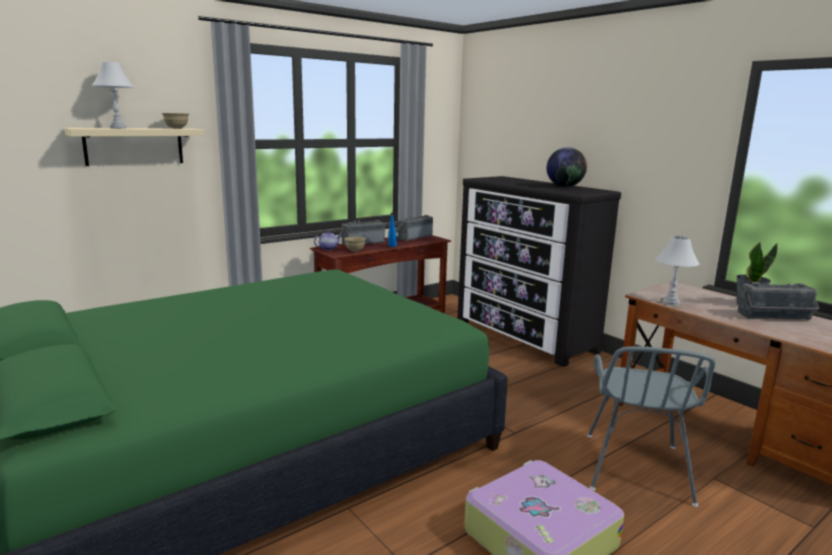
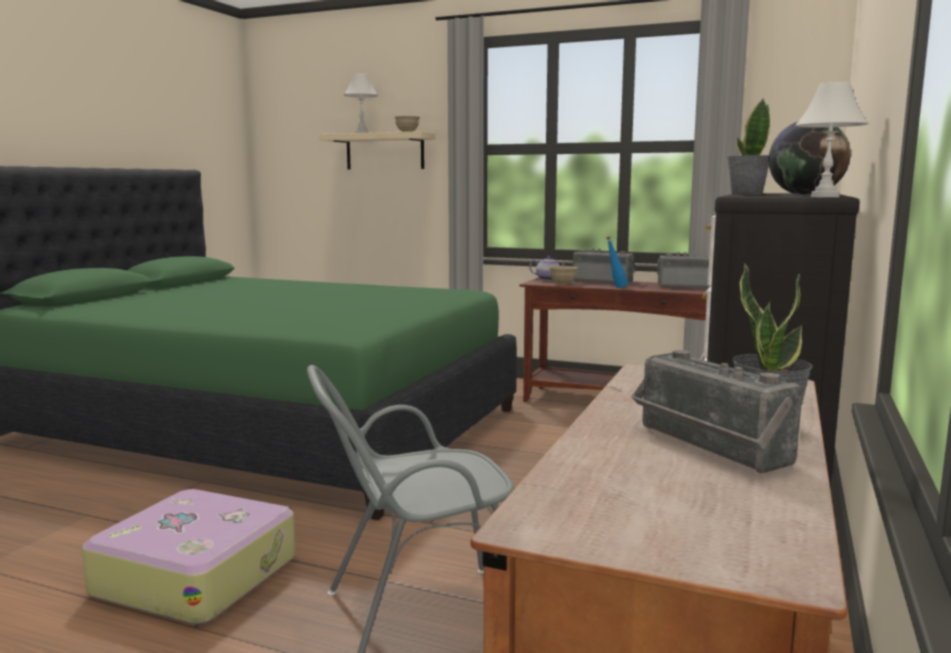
camera: 60 degrees right, 5 degrees down
white table lamp [655,236,700,305] -> white table lamp moved to [795,82,869,197]
none -> potted plant [728,99,770,195]

